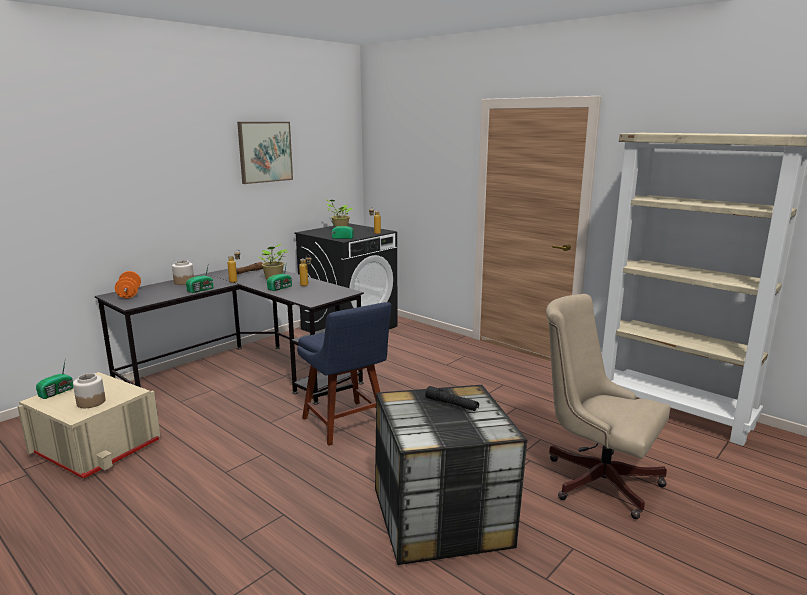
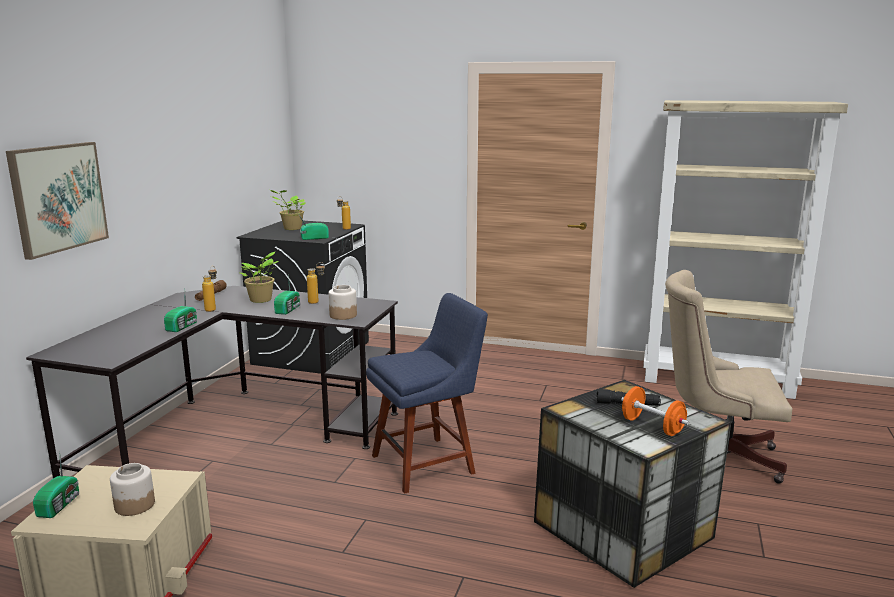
camera: 25 degrees left, 0 degrees up
orange dumbbell [115,271,141,298] -> orange dumbbell moved to [621,386,689,436]
jar [172,260,194,285] -> jar moved to [329,285,357,320]
picture [237,122,293,184] -> picture moved to [6,142,109,260]
blue chair [297,302,391,446] -> blue chair turned 60 degrees counterclockwise [366,293,488,494]

